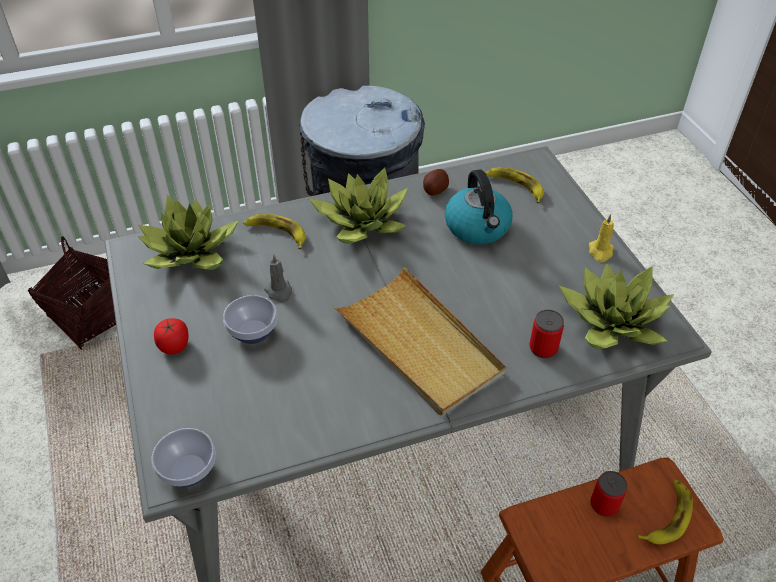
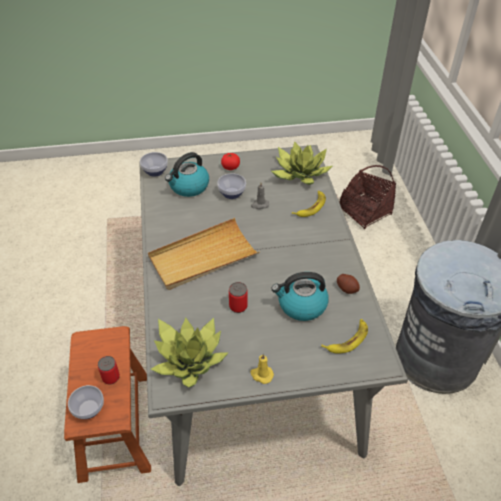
camera: 100 degrees right, 0 degrees up
potted plant [308,167,408,244] -> none
can [529,310,564,358] -> can moved to [229,282,248,313]
banana [638,480,693,544] -> bowl [68,385,104,419]
none -> kettle [165,152,209,197]

